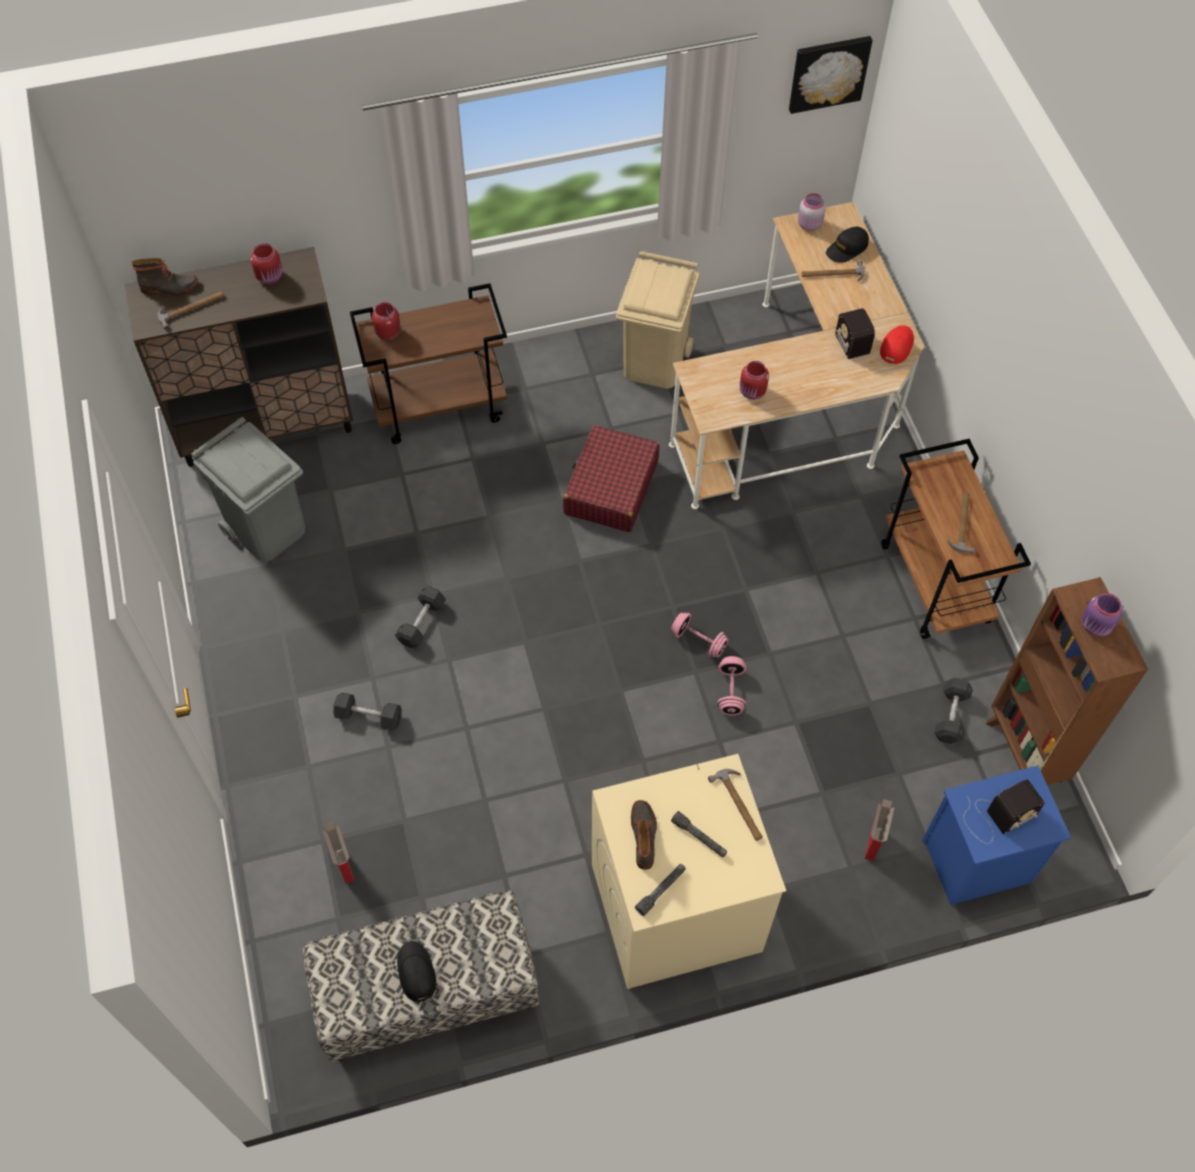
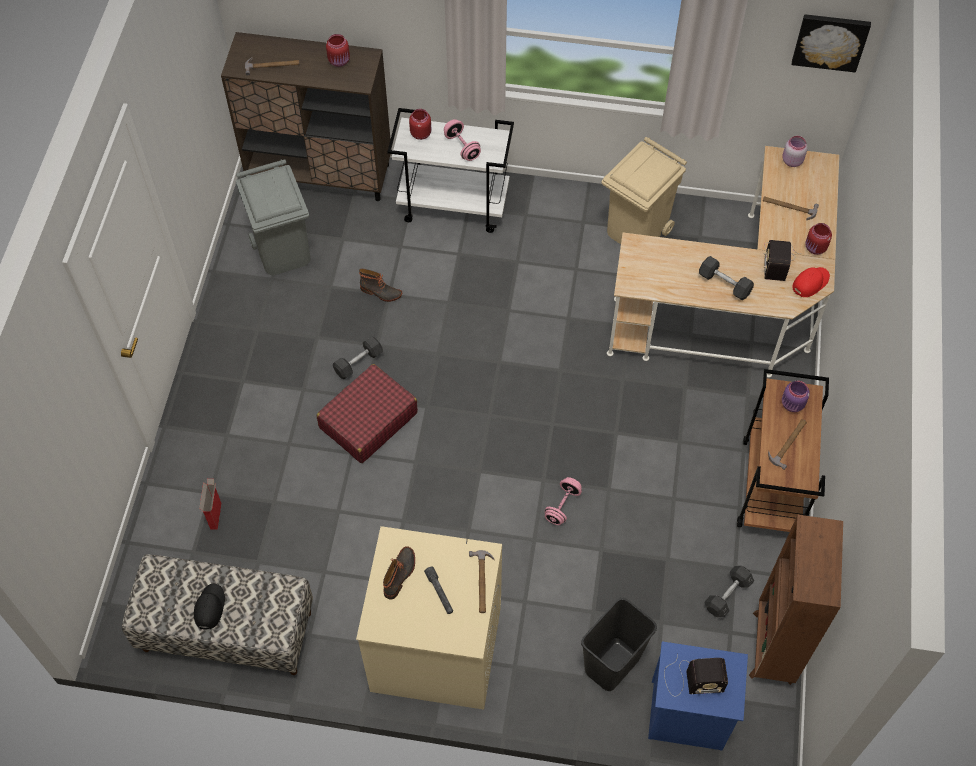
camera: 25 degrees right, 0 degrees up
boot [131,258,198,296] -> boot moved to [359,269,402,302]
grey dumbbell [333,693,402,730] -> grey dumbbell moved to [699,256,754,300]
brown cart [350,283,507,444] -> white cart [388,108,514,233]
red suitcase [563,425,659,532] -> red suitcase moved to [317,364,418,463]
grey flashlight [635,864,686,916] -> none
pink dumbbell [671,613,728,658] -> pink dumbbell moved to [444,119,481,161]
red jar [740,361,769,399] -> red jar moved to [805,223,832,255]
black cap [826,227,869,263] -> none
cardboard box [865,799,895,861] -> black trash can [581,598,657,691]
purple jar [1082,593,1123,637] -> purple jar moved to [782,381,810,412]

